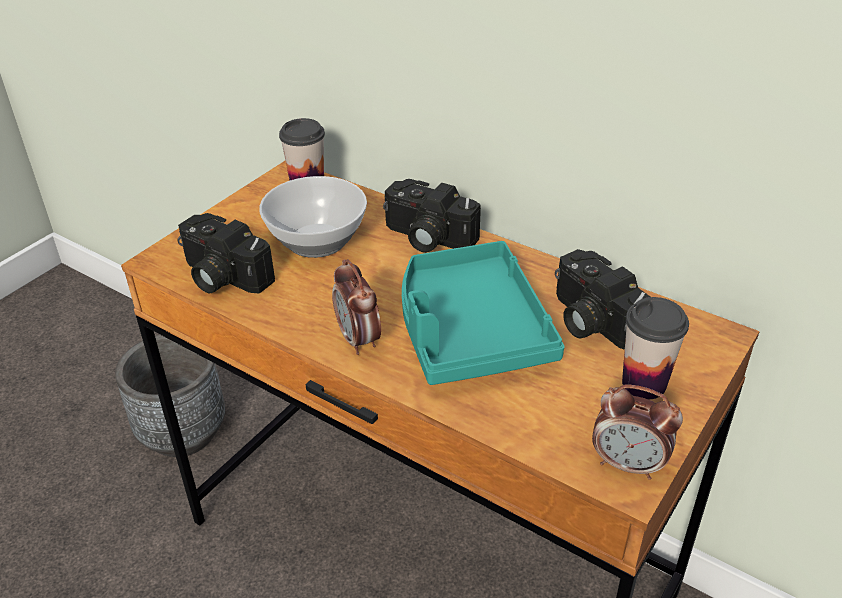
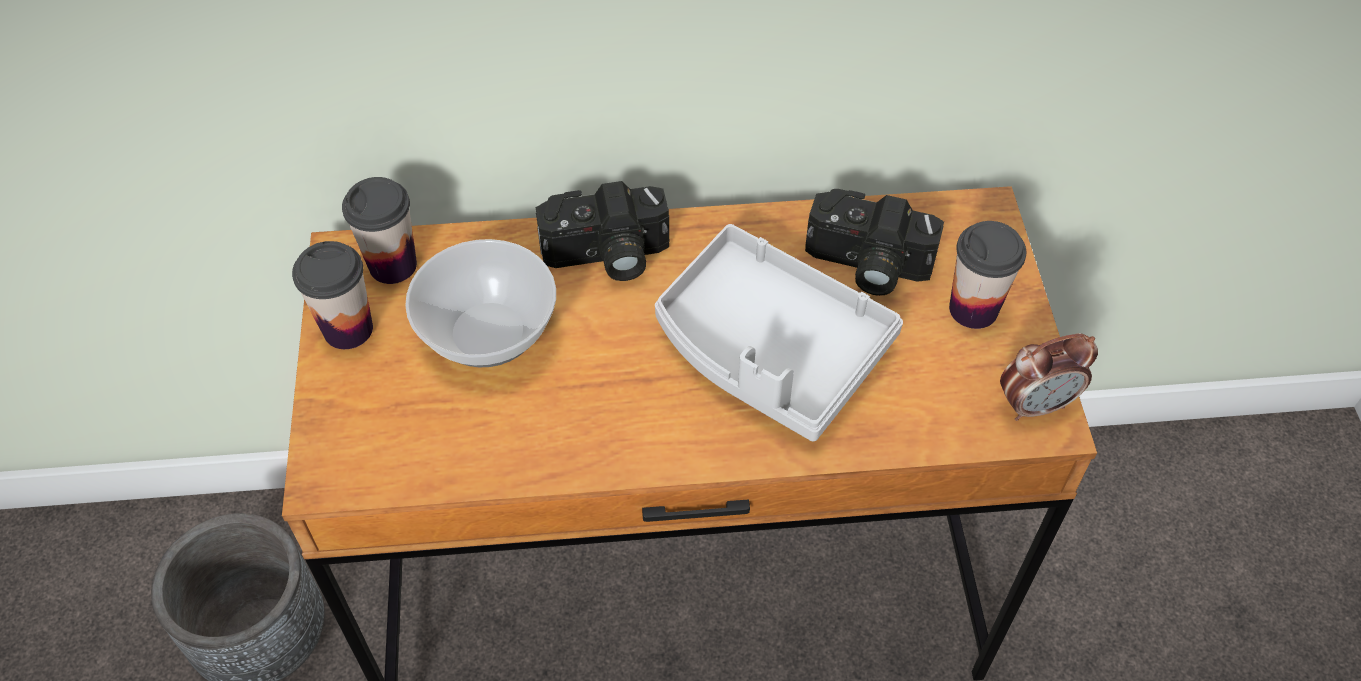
camera: 40 degrees left, 15 degrees up
camera [178,213,275,294] -> none
alarm clock [332,259,381,355] -> none
turquoise tray [402,241,565,385] -> grey tray [655,224,903,441]
none -> cup [292,241,373,349]

